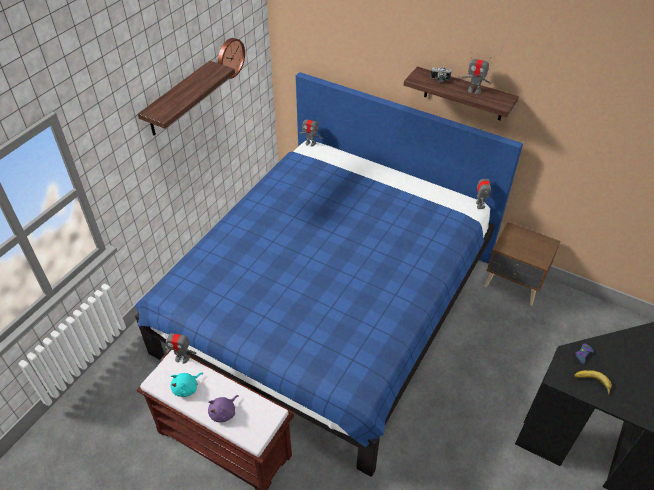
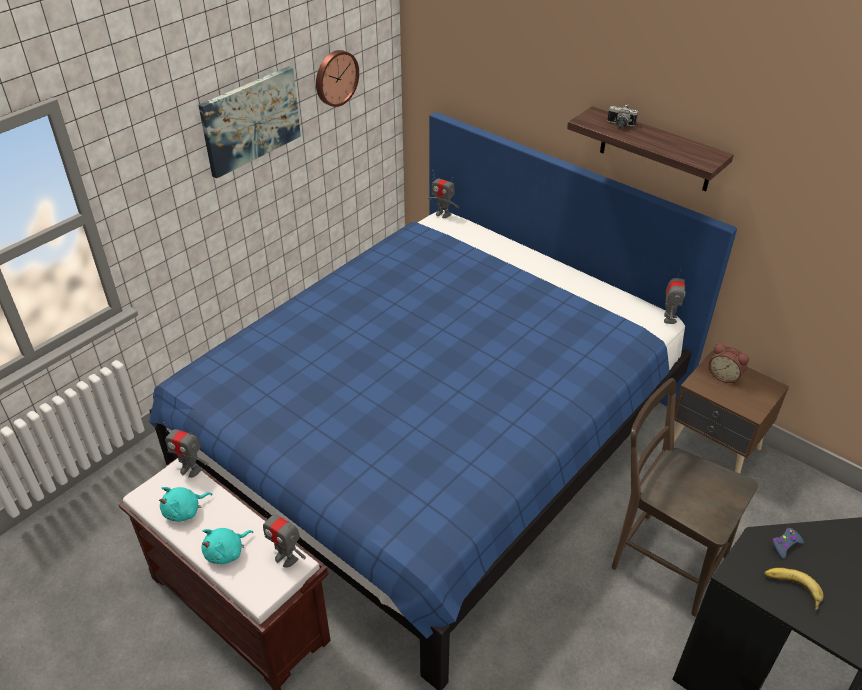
camera: 10 degrees right, 5 degrees down
shelf [138,61,235,135] -> picture [199,66,301,179]
purple plush toy [208,395,239,422] -> turquoise plush toy [201,528,253,564]
toy robot [462,52,492,94] -> toy robot moved to [263,507,306,568]
none -> brown chair [612,378,758,617]
none -> alarm clock [709,343,749,384]

